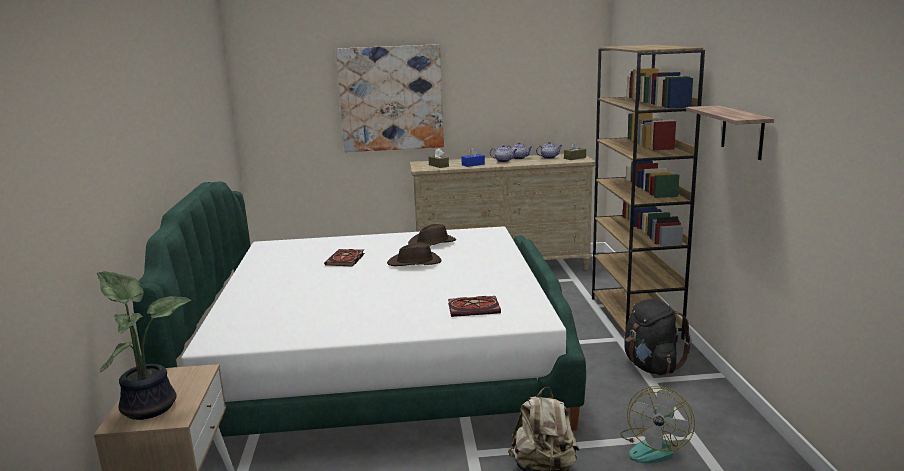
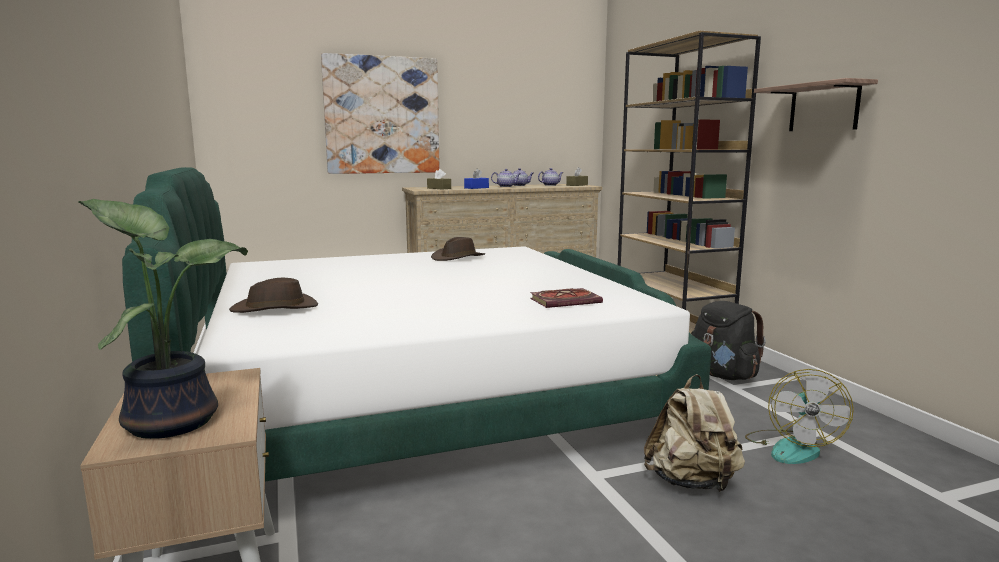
camera: 15 degrees left, 5 degrees down
book [324,249,365,266] -> none
brown hat [387,243,441,266] -> brown hat moved to [229,278,318,313]

